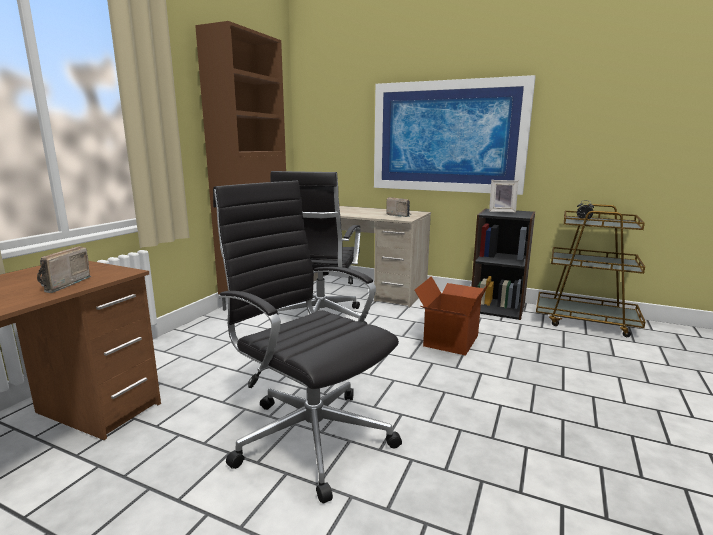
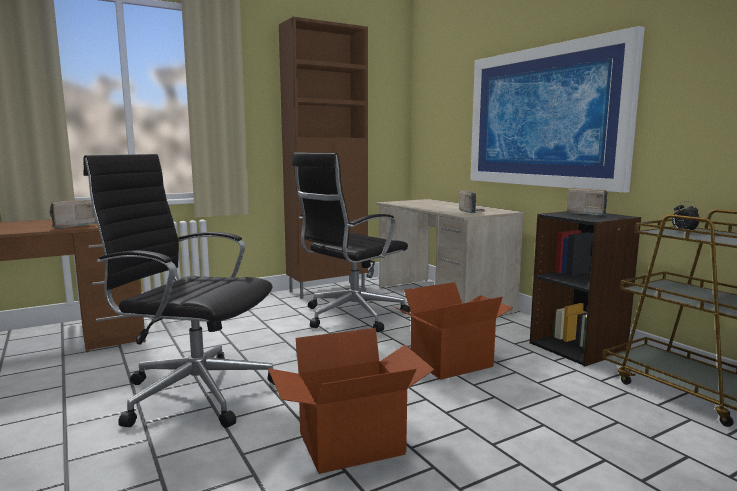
camera: 35 degrees right, 5 degrees down
black office chair [213,181,402,503] -> black office chair turned 60 degrees counterclockwise [83,154,275,428]
picture frame [489,180,518,213] -> radio [567,187,607,215]
none -> cardboard box [268,328,434,474]

